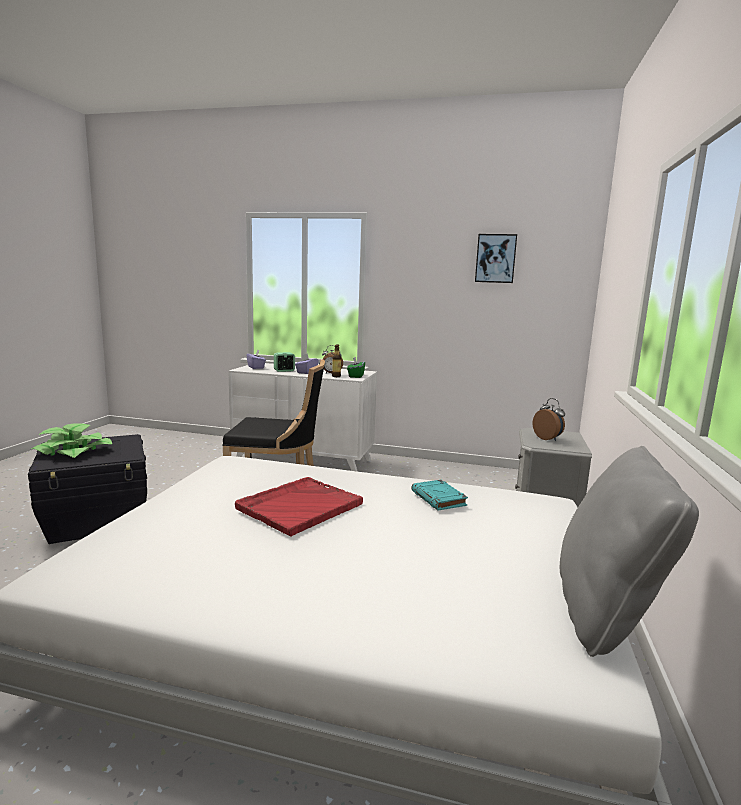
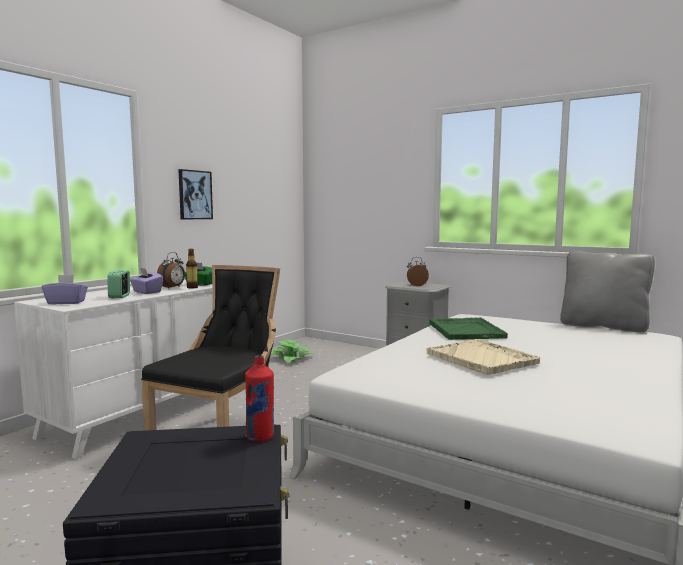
camera: 70 degrees left, 5 degrees down
potted plant [30,423,112,458] -> potted plant moved to [271,340,314,362]
red tray [235,477,363,537] -> beige tray [427,339,540,375]
turquoise book [411,480,468,510] -> green tray [429,317,508,340]
picture [475,234,517,283] -> picture moved to [178,169,213,220]
none -> red bottle [245,355,274,442]

